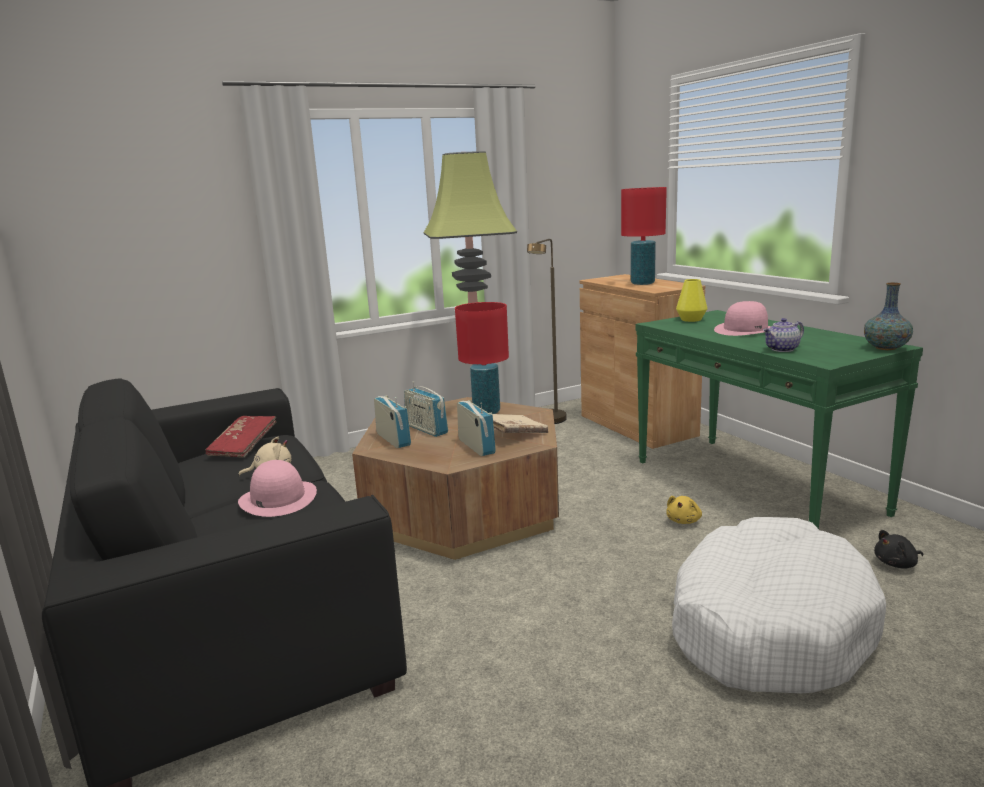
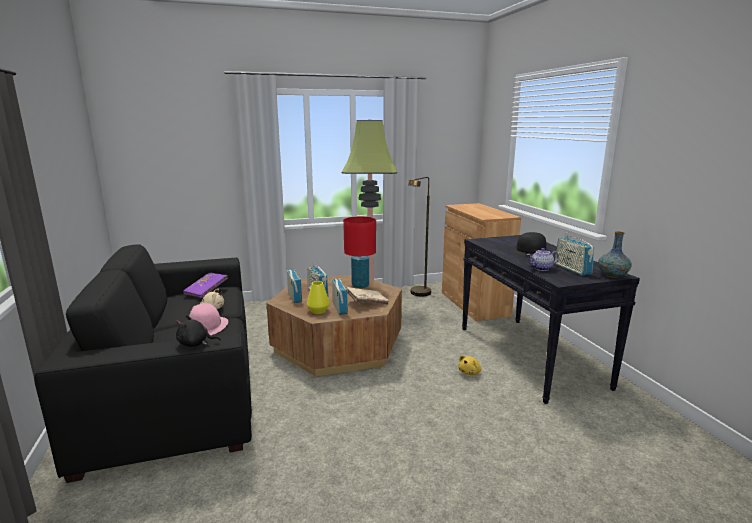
camera: 10 degrees right, 0 degrees up
red book [205,416,277,457] -> purple book [183,273,228,298]
red table lamp [621,187,667,285] -> none
green console table [636,310,923,529] -> black console table [462,235,640,404]
white dog bed [672,517,886,693] -> none
yellow vase [676,279,707,322] -> yellow vase moved to [307,281,330,314]
pink hat [714,301,771,336] -> black hat [510,232,552,255]
black plush toy [874,530,923,569] -> black plush toy moved to [176,315,221,347]
none -> radio [554,232,594,276]

